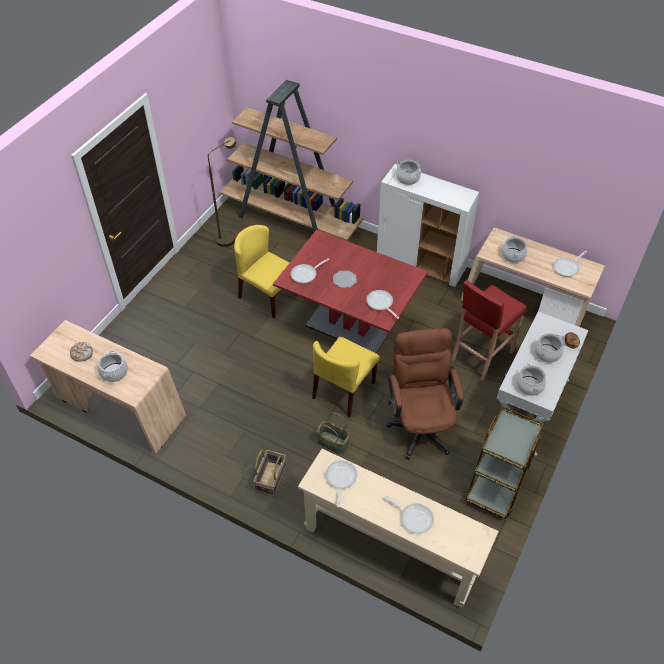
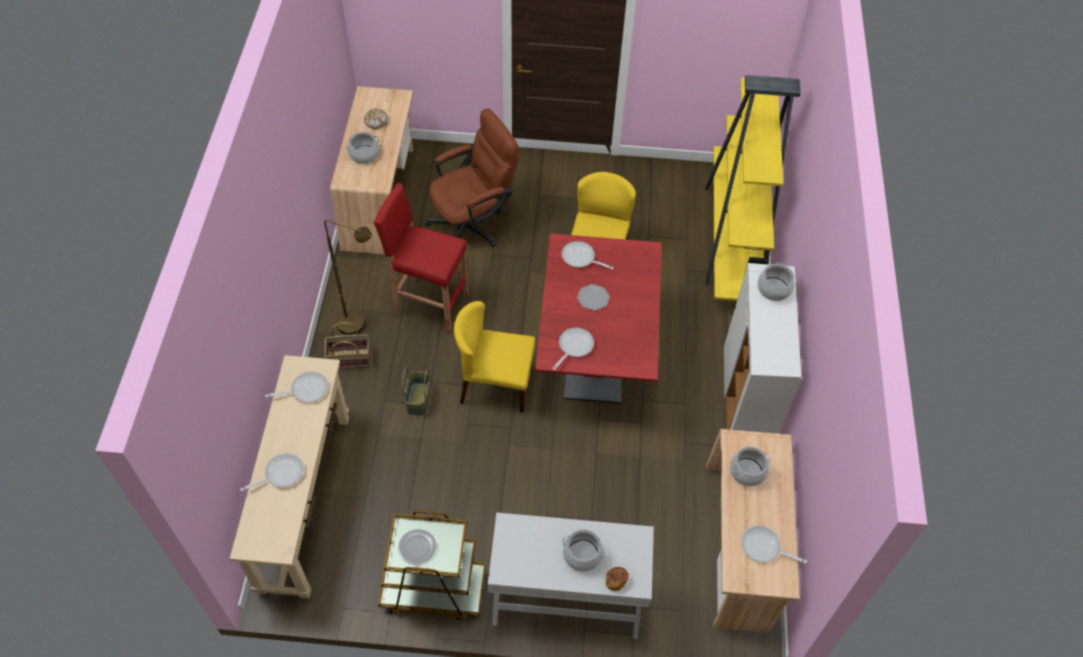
camera: 65 degrees right, 5 degrees up
brown floor lamp [208,137,236,247] -> brown floor lamp moved to [324,220,372,335]
brown bookcase [220,80,363,241] -> yellow bookcase [705,75,801,301]
frying pan [385,495,434,534] -> frying pan turned 135 degrees counterclockwise [240,453,304,491]
brown office chair [387,328,463,460] -> brown office chair moved to [425,109,519,247]
red stool [452,280,527,381] -> red stool moved to [373,183,469,333]
cooking pot [516,364,546,396] -> none
none -> plate [398,529,436,565]

